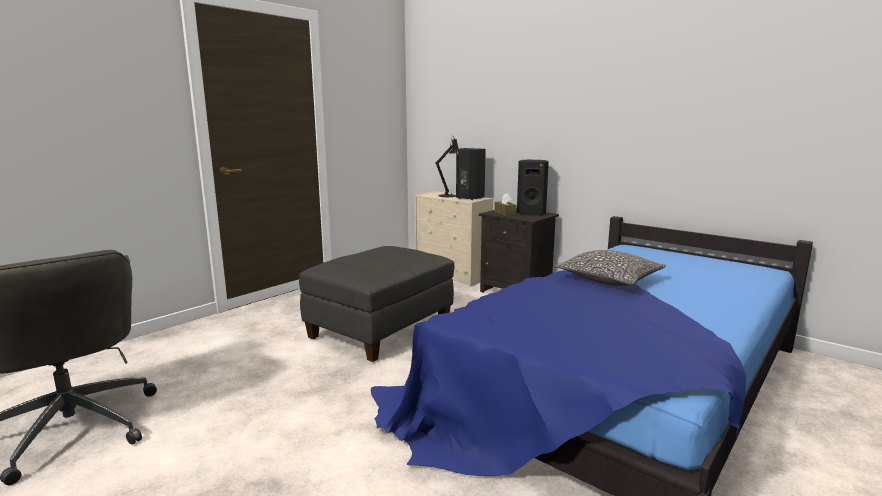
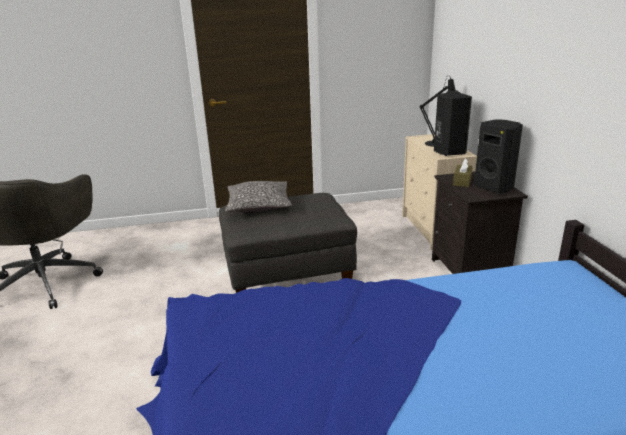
camera: 40 degrees right, 10 degrees up
pillow [555,250,666,286] -> pillow moved to [225,181,292,212]

